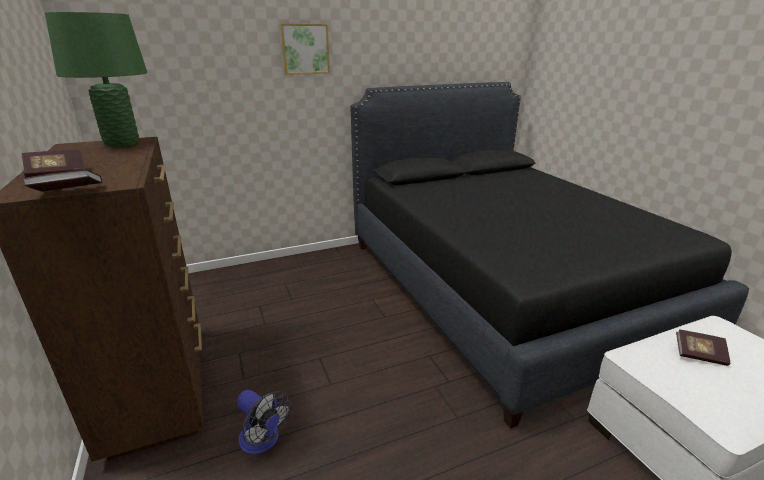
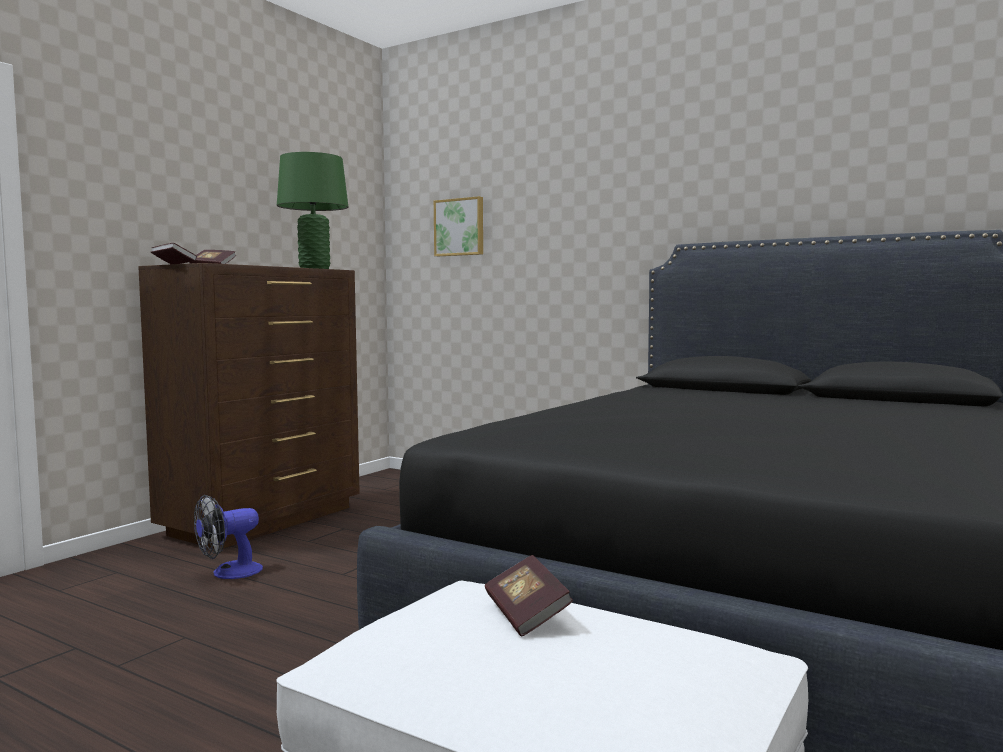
camera: 55 degrees right, 20 degrees down
fan [237,390,291,454] -> fan turned 45 degrees clockwise [194,495,263,579]
picture [280,24,330,75] -> picture moved to [434,196,483,256]

